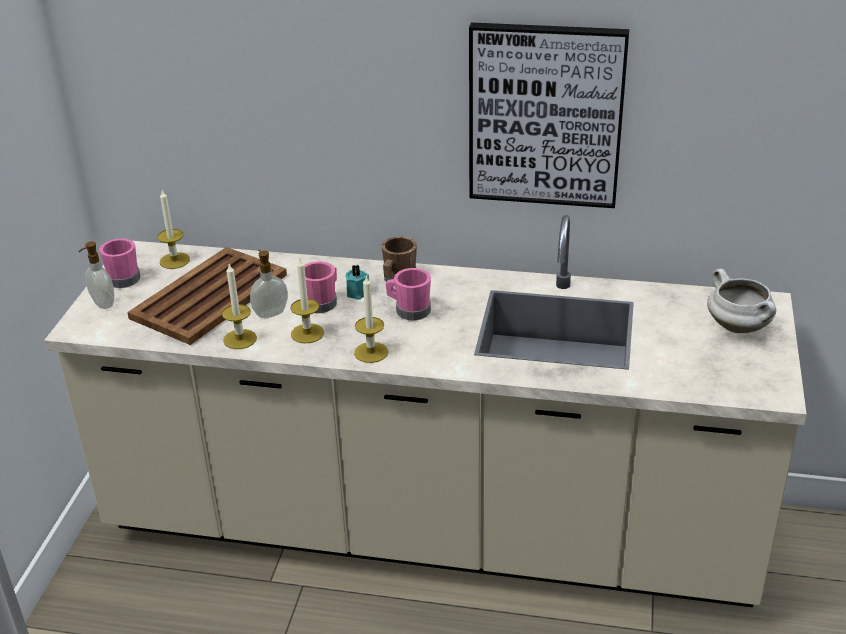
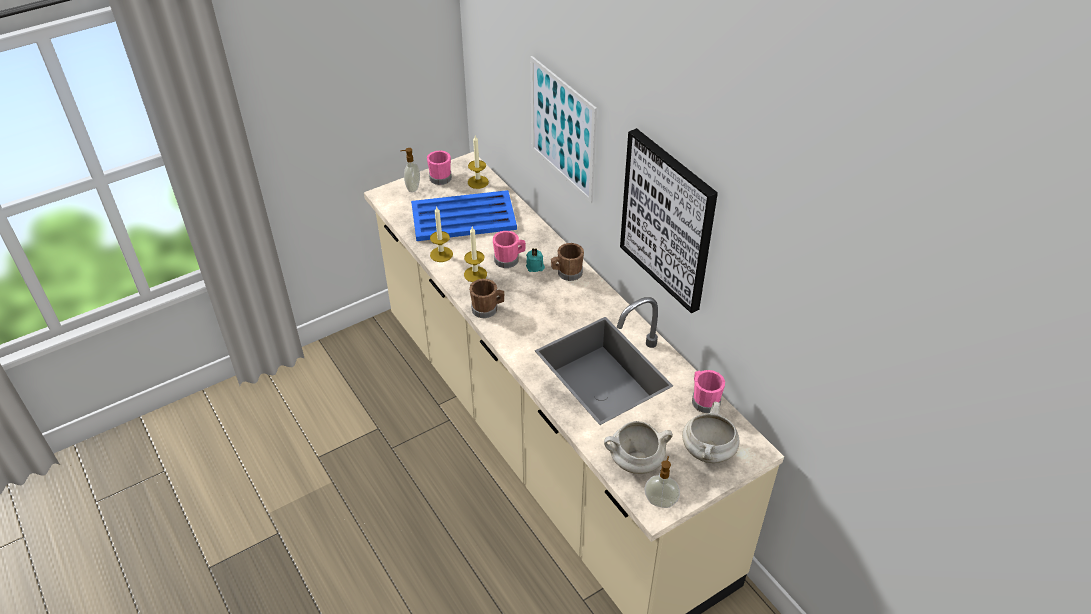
camera: 45 degrees right, 10 degrees up
brown tray [127,247,287,345] -> blue tray [411,190,517,241]
soap dispenser [250,250,288,318] -> soap dispenser moved to [645,456,680,508]
candle [354,275,388,363] -> brown mug [469,279,504,318]
pink mug [386,268,431,321] -> pink mug moved to [692,370,725,413]
none -> picture [530,56,597,203]
none -> white cooking pot [604,421,673,474]

